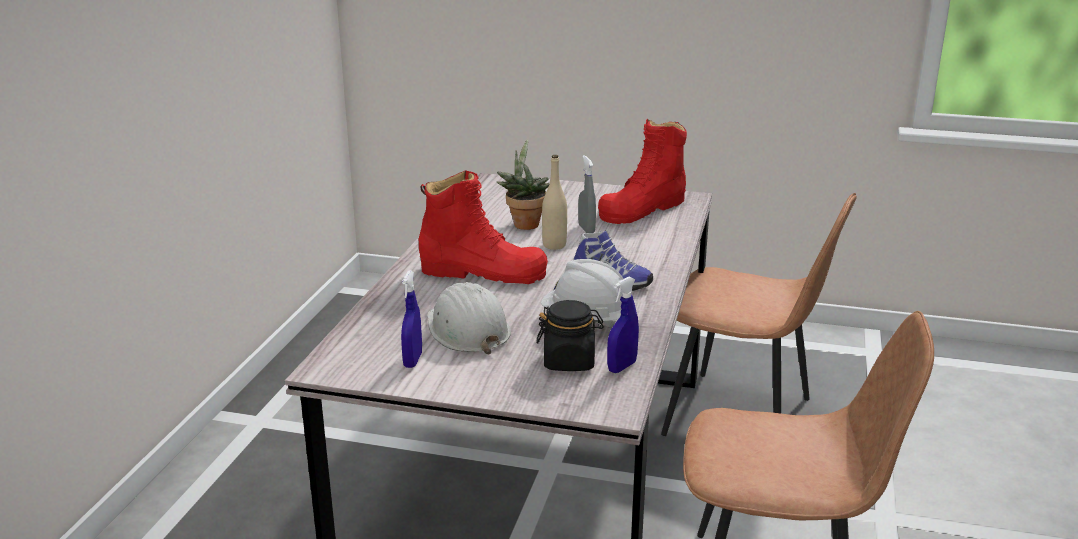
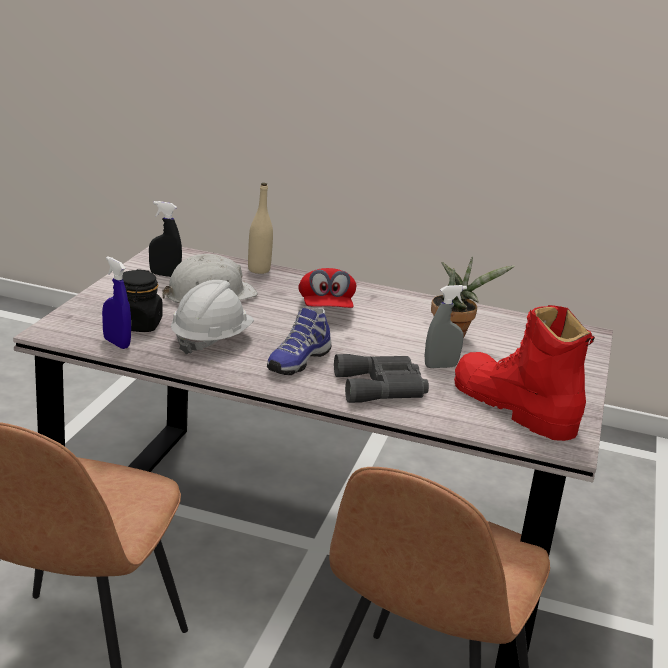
camera: 90 degrees right, 0 degrees up
blue spray bottle [401,270,422,368] -> black spray bottle [149,201,182,277]
red boot [419,170,548,284] -> red cap [298,268,356,308]
beige bottle [542,155,567,250] -> beige bottle moved to [248,183,273,274]
none -> grey binoculars [334,354,429,403]

